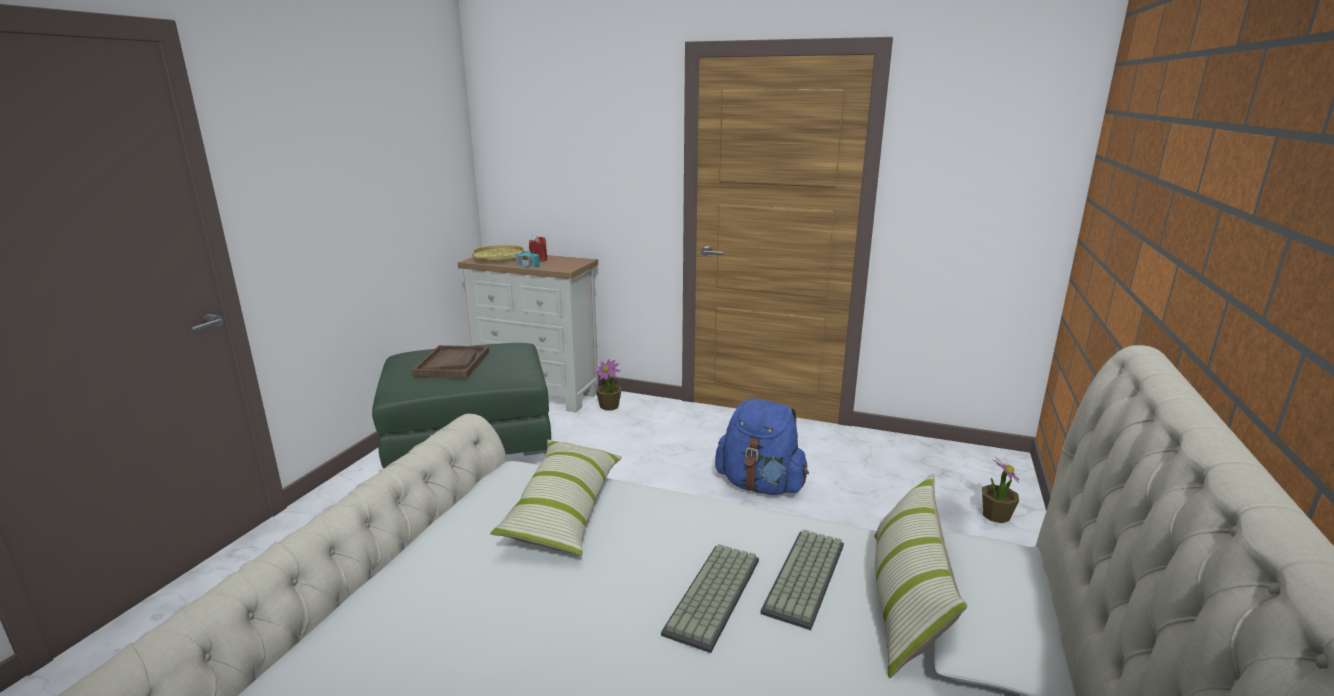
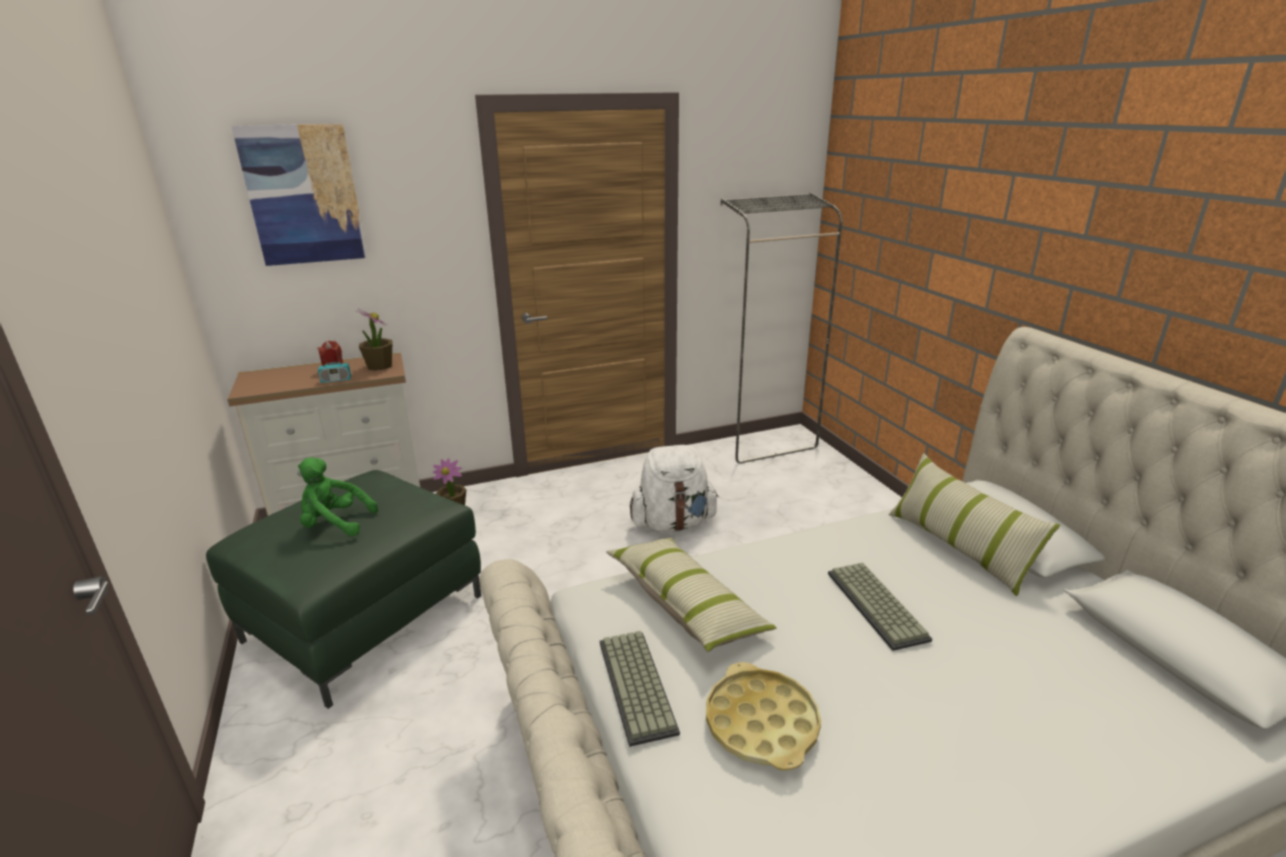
camera: 40 degrees left, 5 degrees up
brown tray [412,345,489,378] -> green plush toy [298,457,378,536]
yellow tray [472,245,525,262] -> yellow tray moved to [706,662,821,771]
blue backpack [715,399,809,495] -> white backpack [630,445,719,532]
keyboard [760,529,844,630] -> keyboard moved to [600,631,680,747]
potted plant [982,455,1020,523] -> potted plant moved to [357,309,392,371]
none -> picture [231,124,367,266]
none -> grey clothes rack [721,192,842,463]

